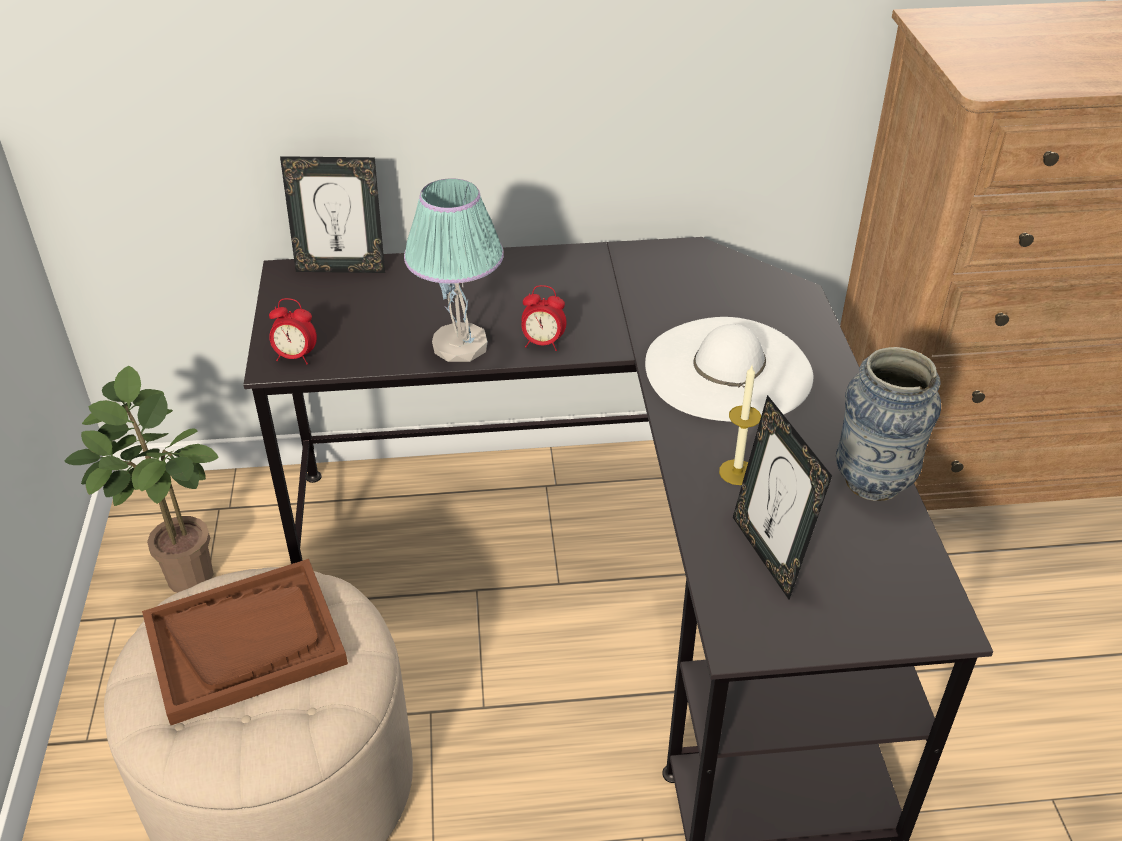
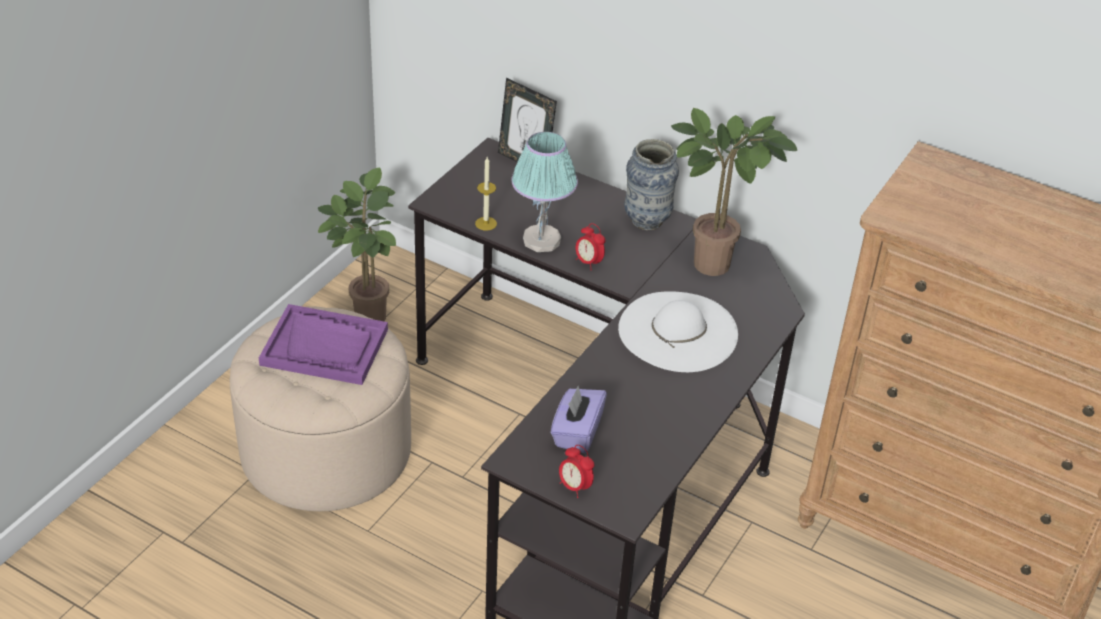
camera: 35 degrees right, 0 degrees up
brown tray [142,559,348,725] -> purple tray [259,304,388,385]
alarm clock [269,298,317,364] -> alarm clock moved to [559,445,594,498]
candle [719,366,761,485] -> candle moved to [475,157,497,231]
picture frame [733,395,832,600] -> purple tissue box [551,386,607,453]
vase [836,347,941,501] -> vase moved to [624,139,679,230]
none -> potted plant [671,108,797,276]

